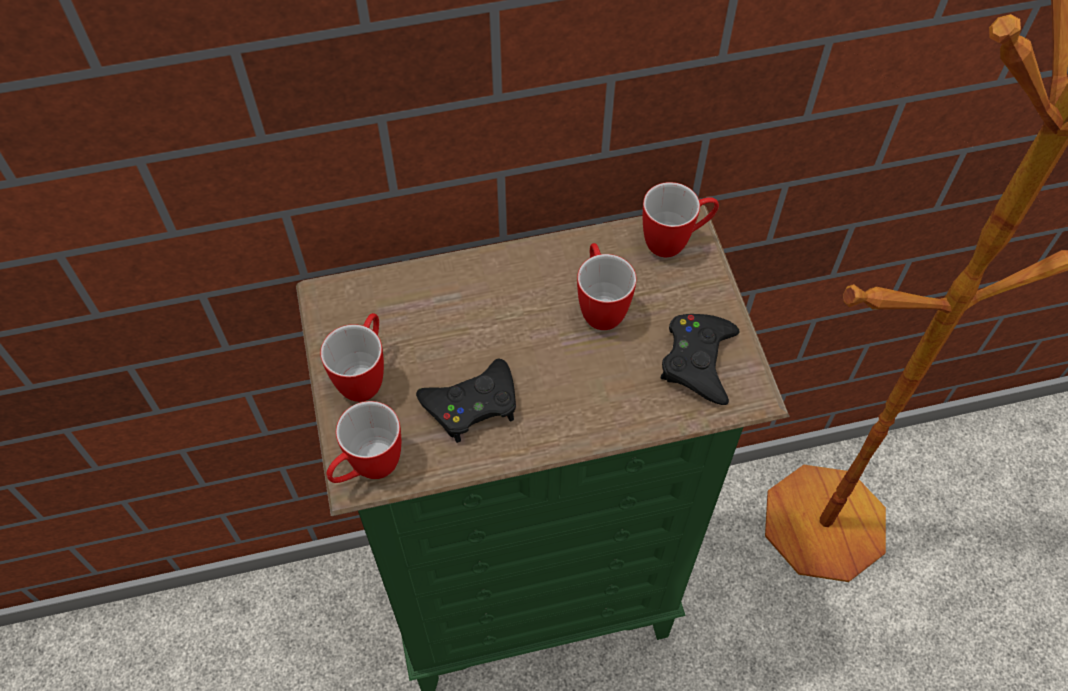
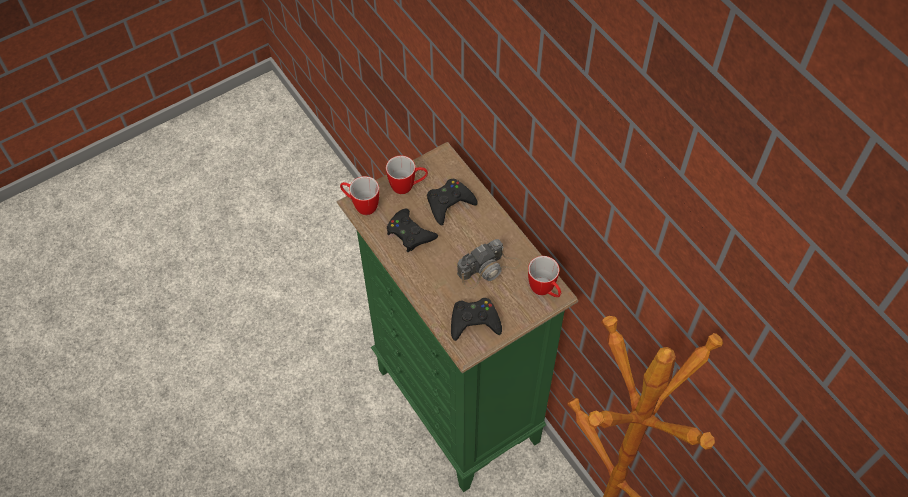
camera: 70 degrees right, 0 degrees up
mug [577,243,636,330] -> camera [457,239,521,289]
none -> black game controller [427,179,478,225]

